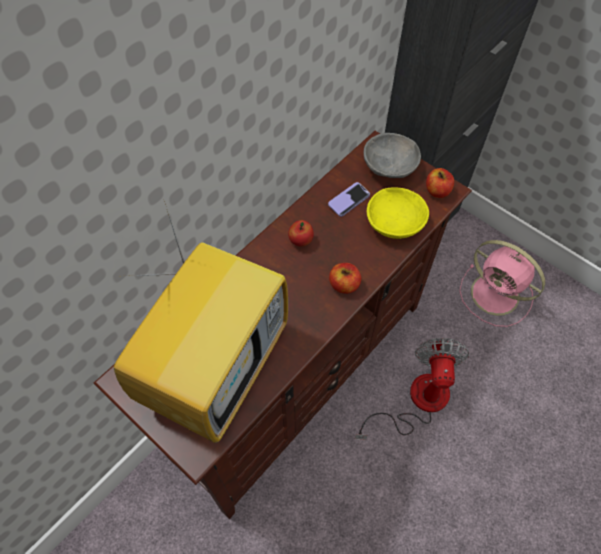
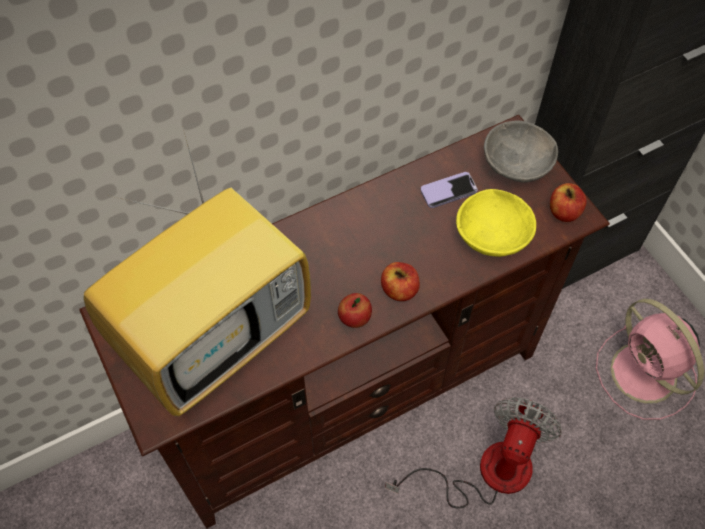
camera: 20 degrees right, 0 degrees up
apple [288,220,314,247] -> apple moved to [338,293,372,328]

